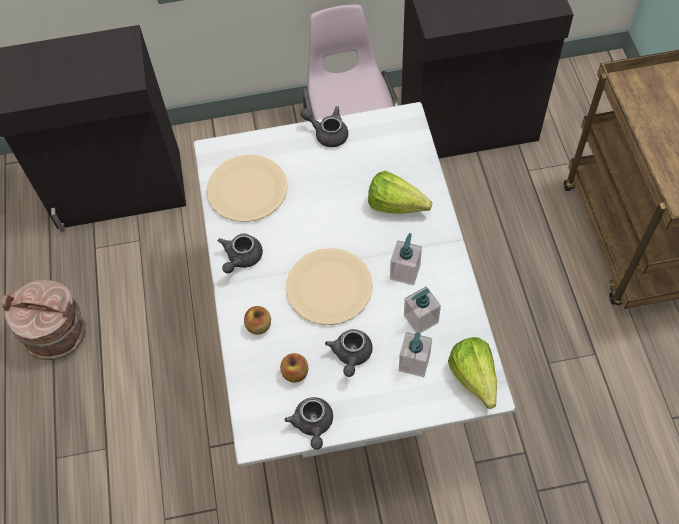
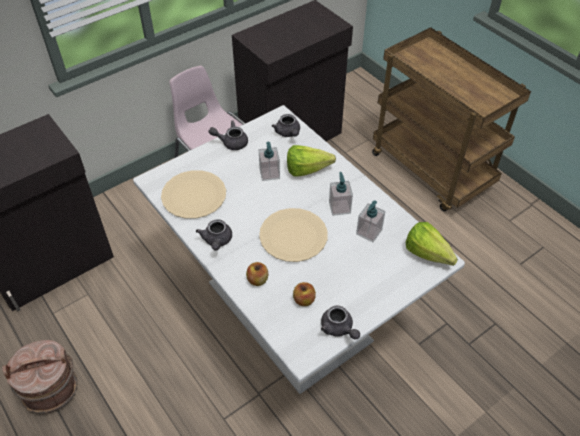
camera: 30 degrees left, 10 degrees down
grey teapot [325,329,373,377] -> grey teapot moved to [272,114,300,137]
soap dispenser [399,332,432,377] -> soap dispenser moved to [259,142,280,181]

